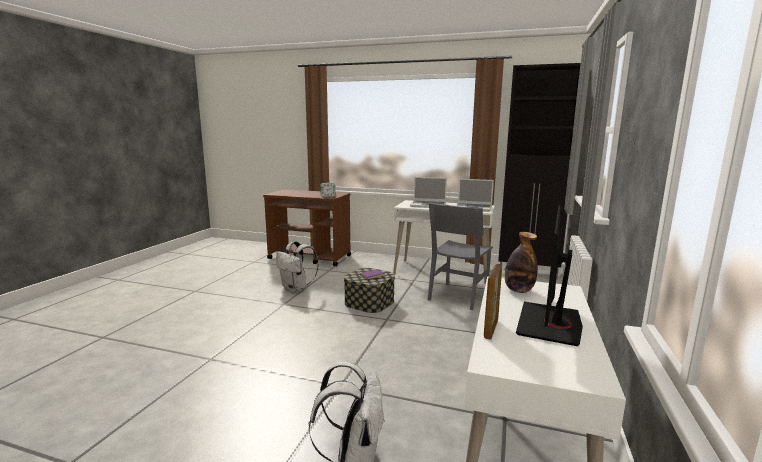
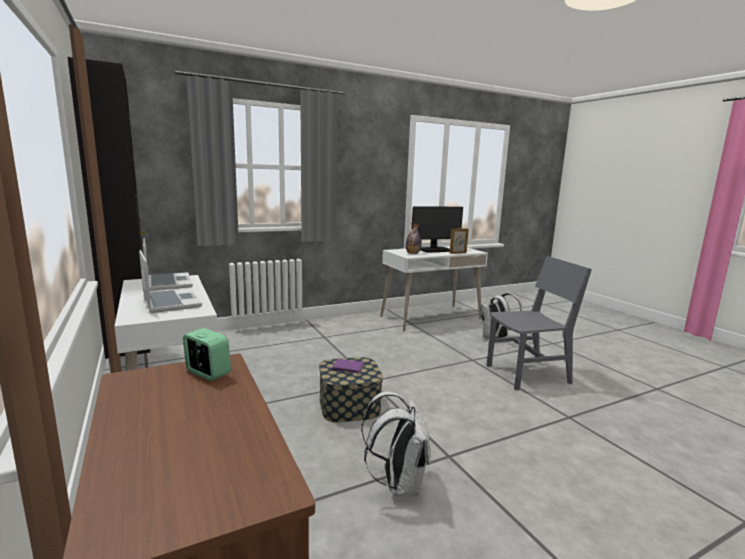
camera: 135 degrees left, 0 degrees up
grey chair [428,203,493,310] -> grey chair moved to [487,256,592,390]

